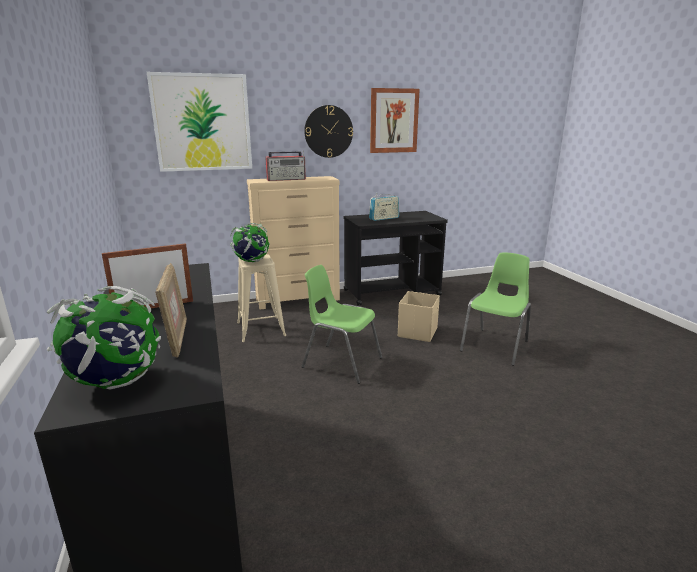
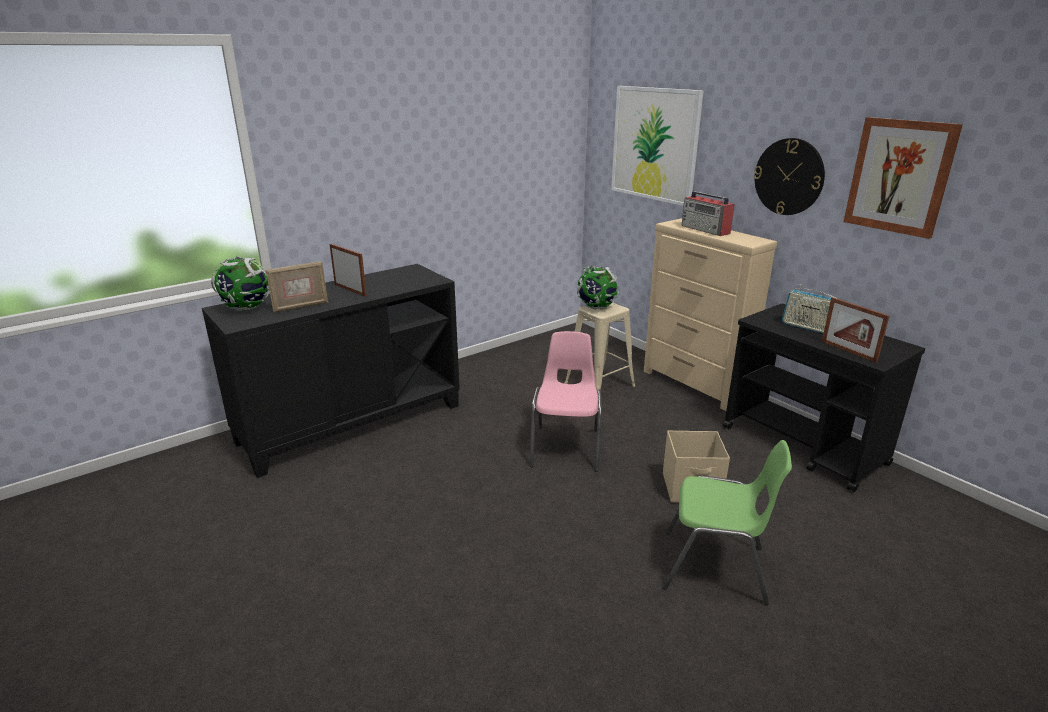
camera: 70 degrees right, 5 degrees up
green chair [301,265,382,384] -> pink chair [530,331,602,472]
none -> picture frame [822,297,889,363]

